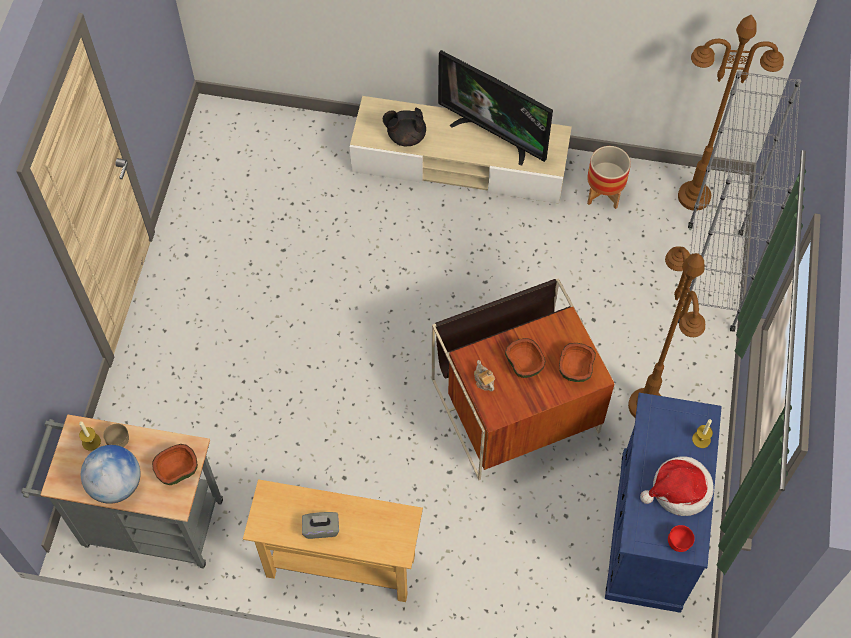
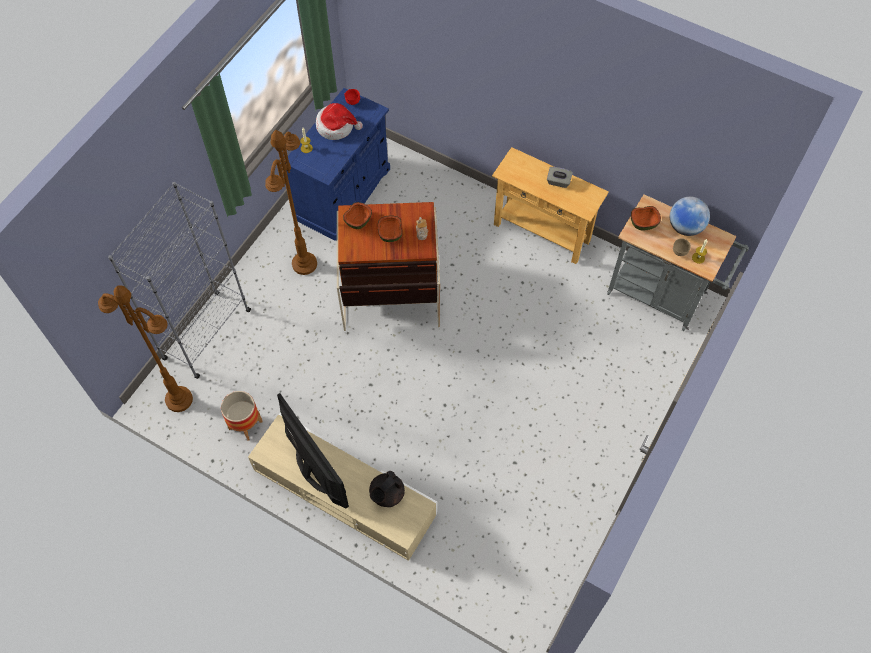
camera: 160 degrees left, 0 degrees up
black teapot [383,108,426,146] -> black teapot turned 120 degrees clockwise [369,471,405,507]

